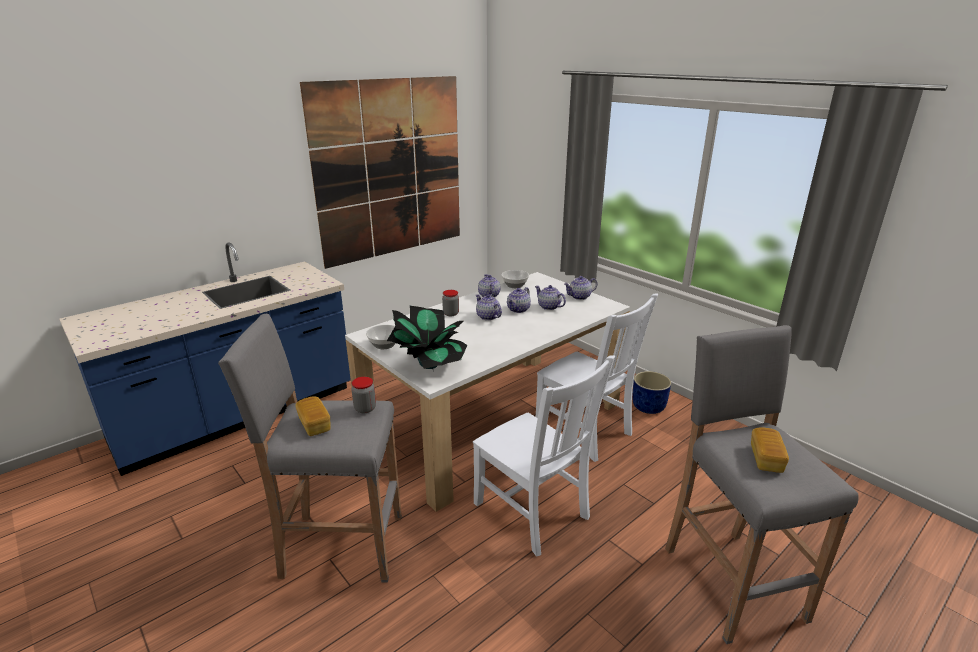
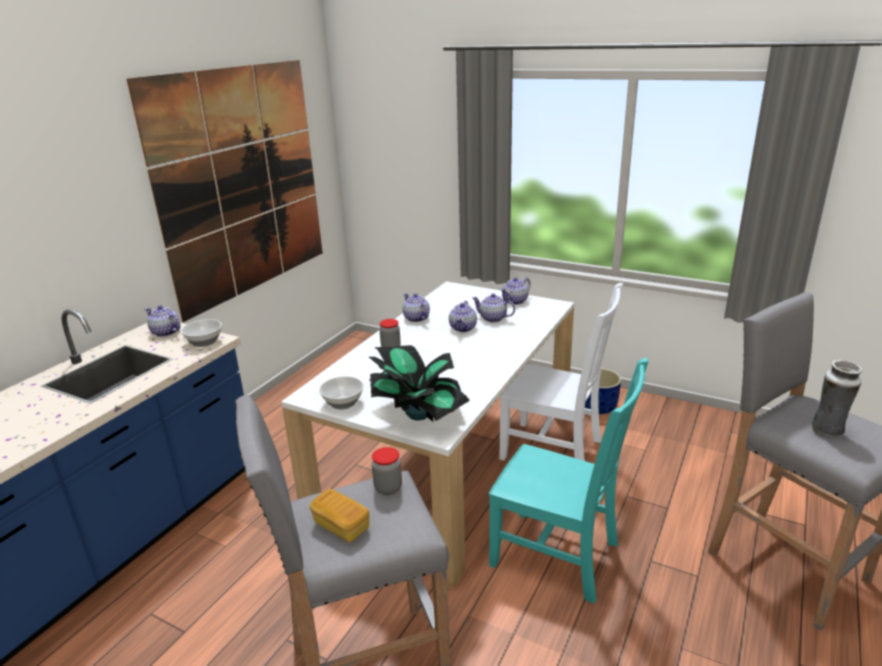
camera: 20 degrees left, 0 degrees up
white chair [473,355,615,557] -> turquoise chair [489,358,648,604]
teapot [476,294,502,320] -> teapot moved to [145,305,181,337]
bowl [502,270,529,288] -> bowl moved to [181,319,222,347]
bread [751,427,789,473] -> vase [812,360,863,438]

